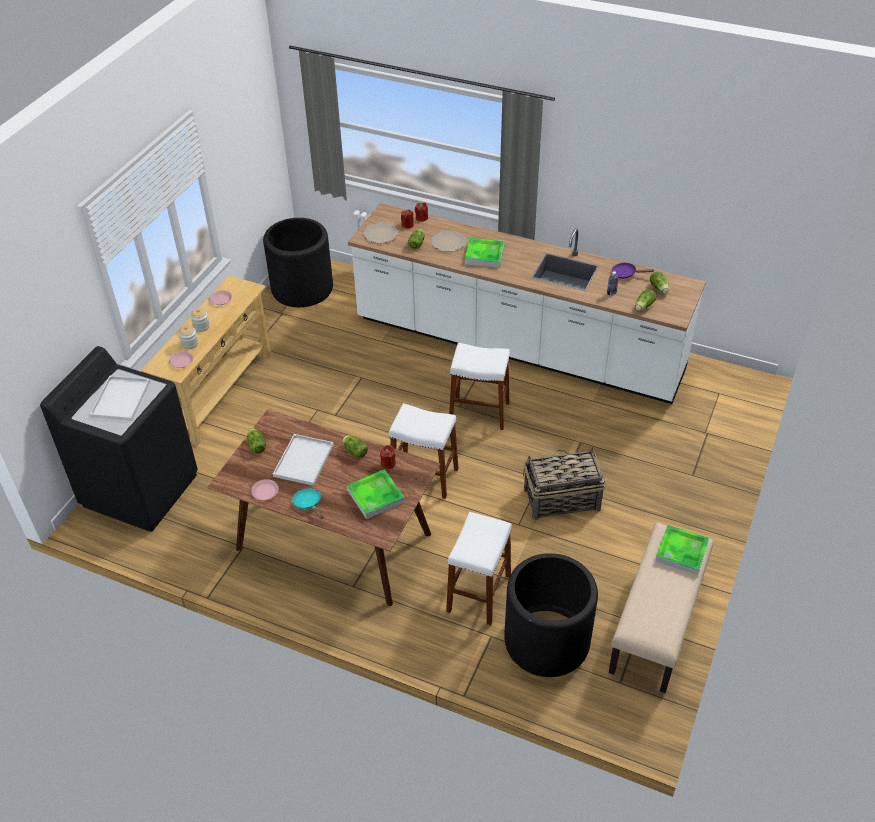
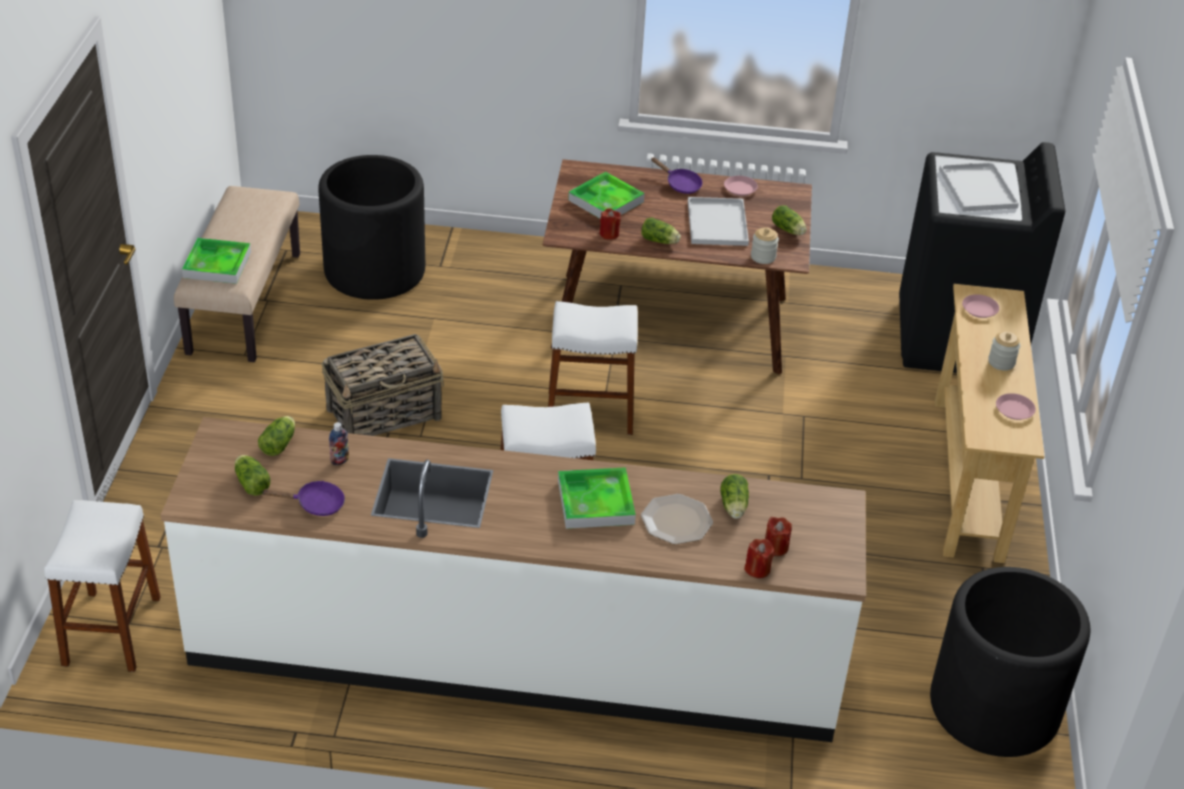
camera: 160 degrees right, 5 degrees down
jar [178,325,198,349] -> jar moved to [751,228,779,264]
turquoise frying pan [292,488,324,519] -> purple frying pan [651,157,702,194]
plate [363,222,399,244] -> none
white stool [446,512,512,625] -> white stool moved to [44,500,161,672]

